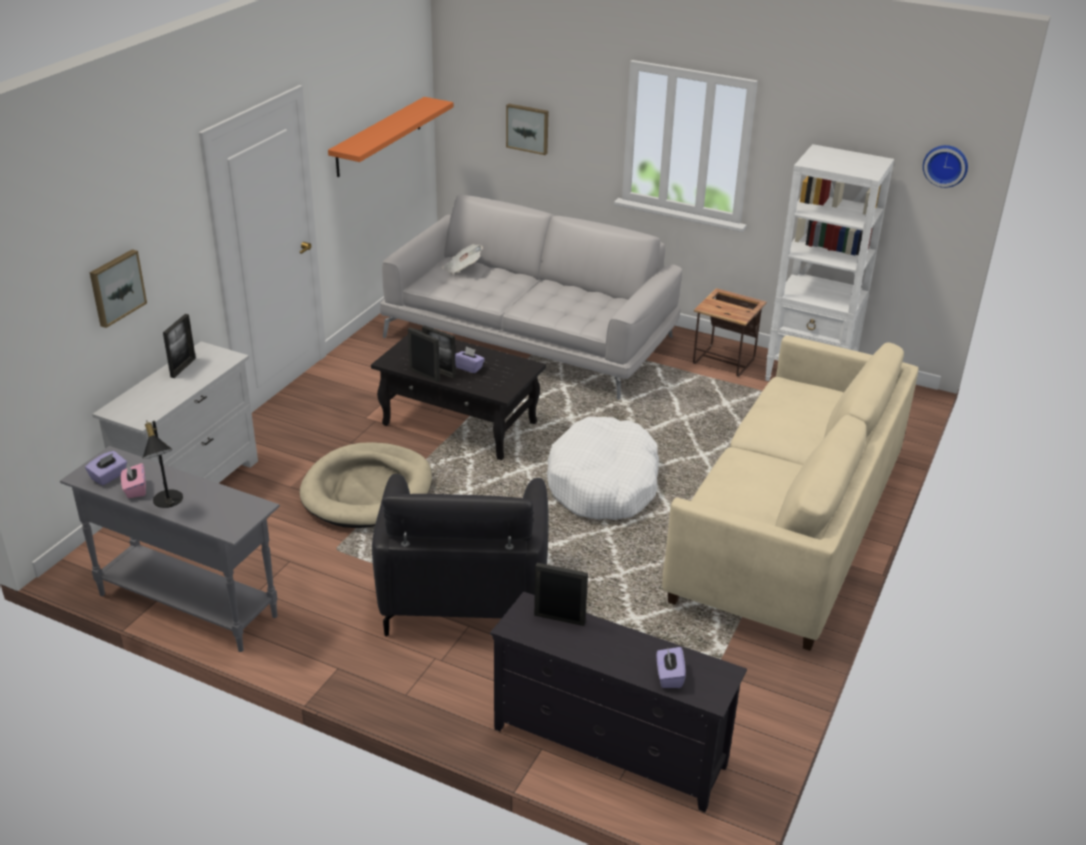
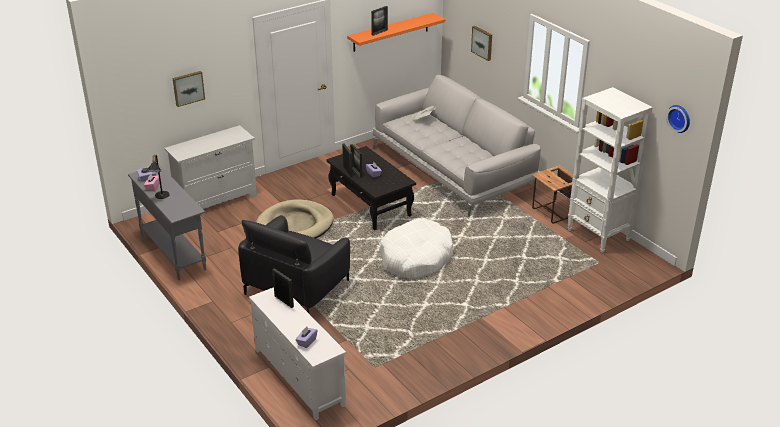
camera: 30 degrees right, 0 degrees up
picture frame [163,314,196,378] -> picture frame moved to [371,6,388,36]
black tv stand [490,591,747,812] -> white tv stand [249,287,346,420]
beige sofa [662,335,919,651] -> none

